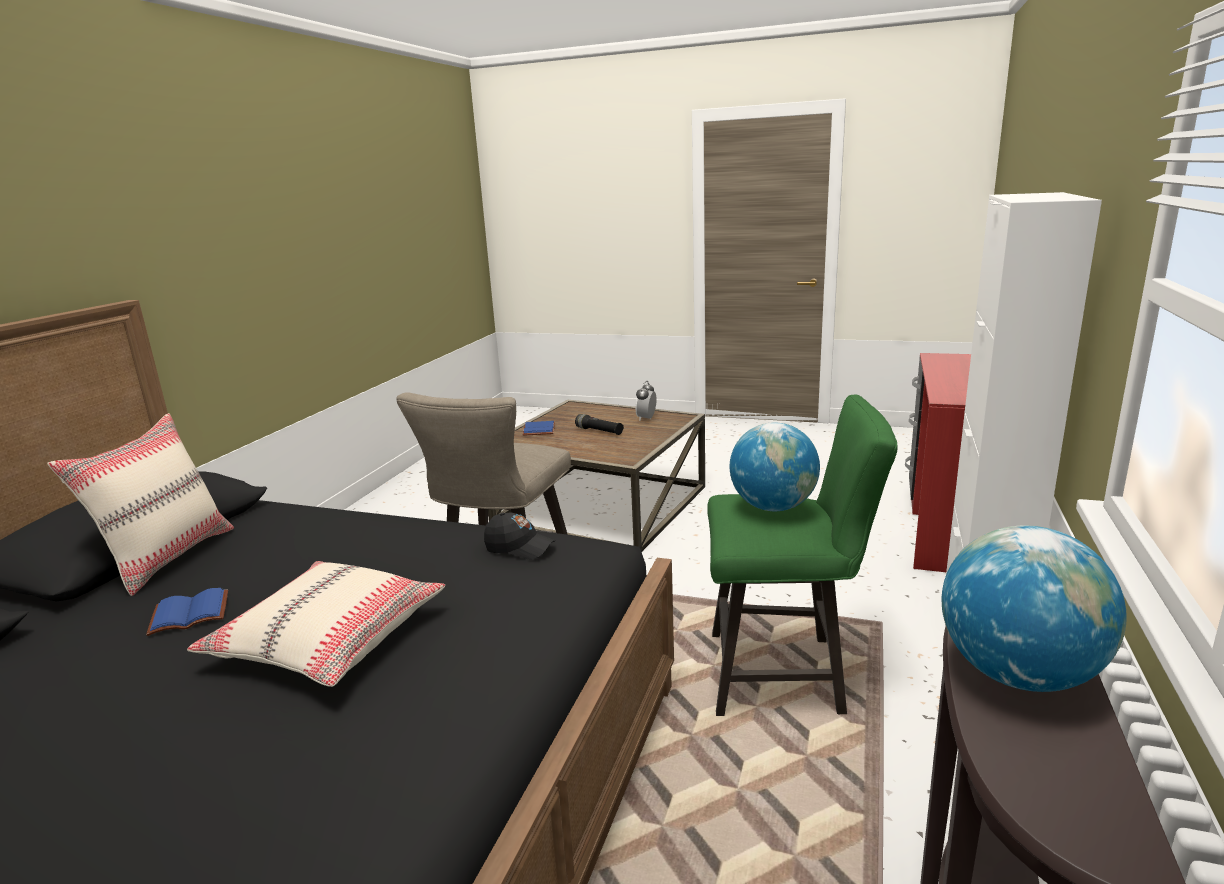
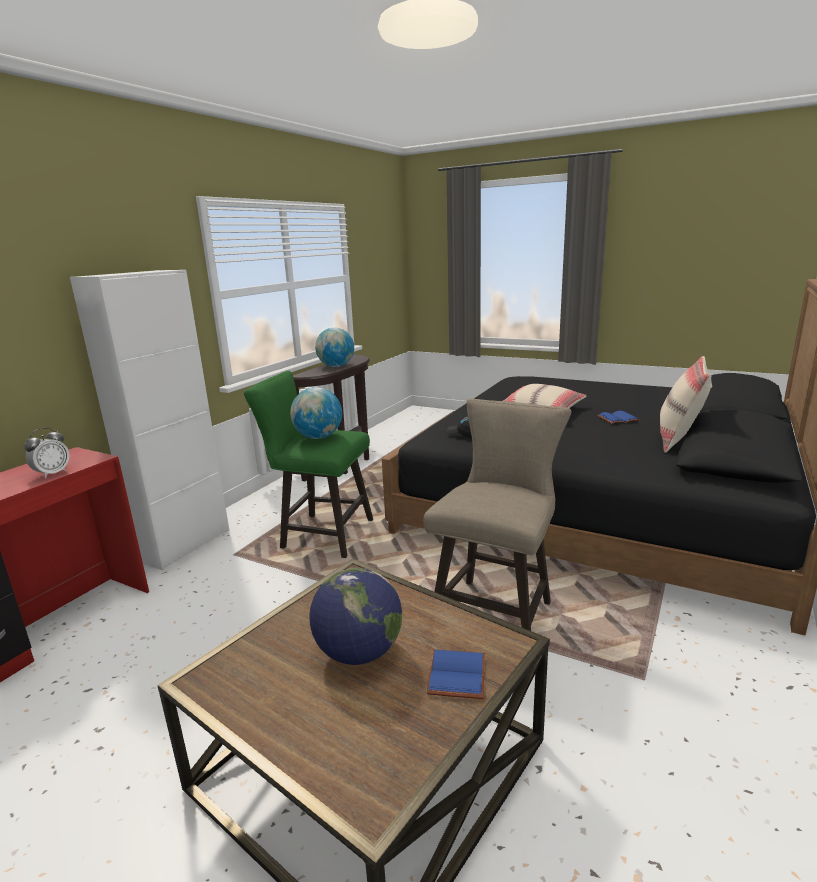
camera: 170 degrees left, 0 degrees up
black flashlight [575,414,624,435] -> globe [309,568,402,665]
alarm clock [636,381,657,421] -> alarm clock moved to [24,428,70,478]

